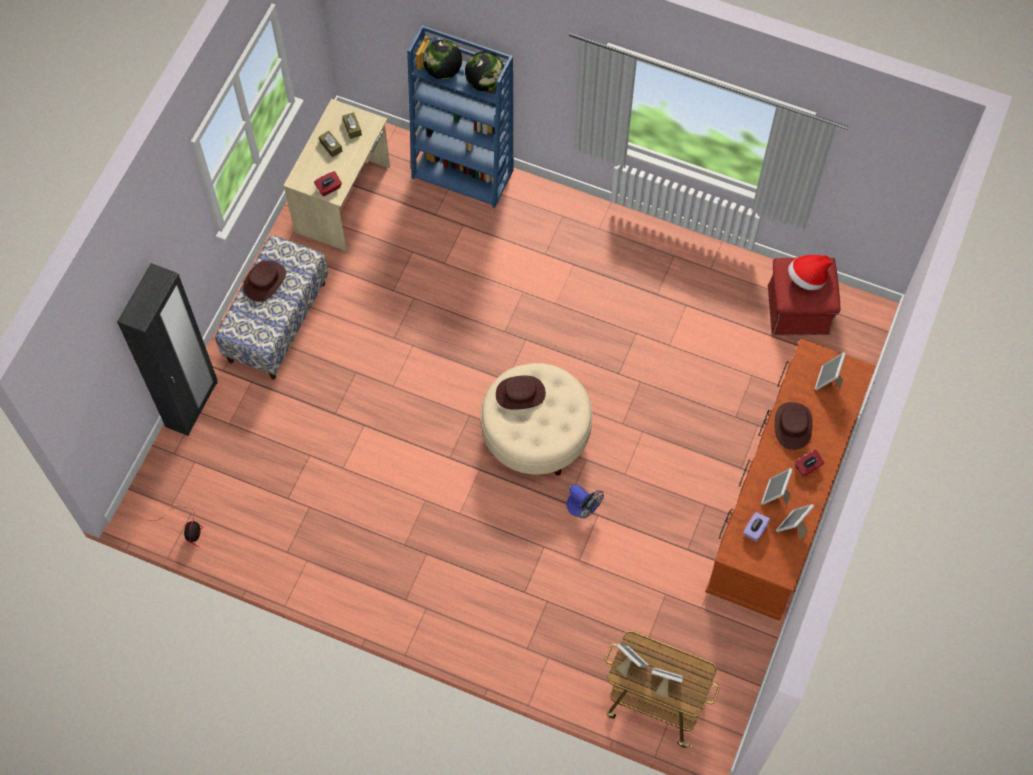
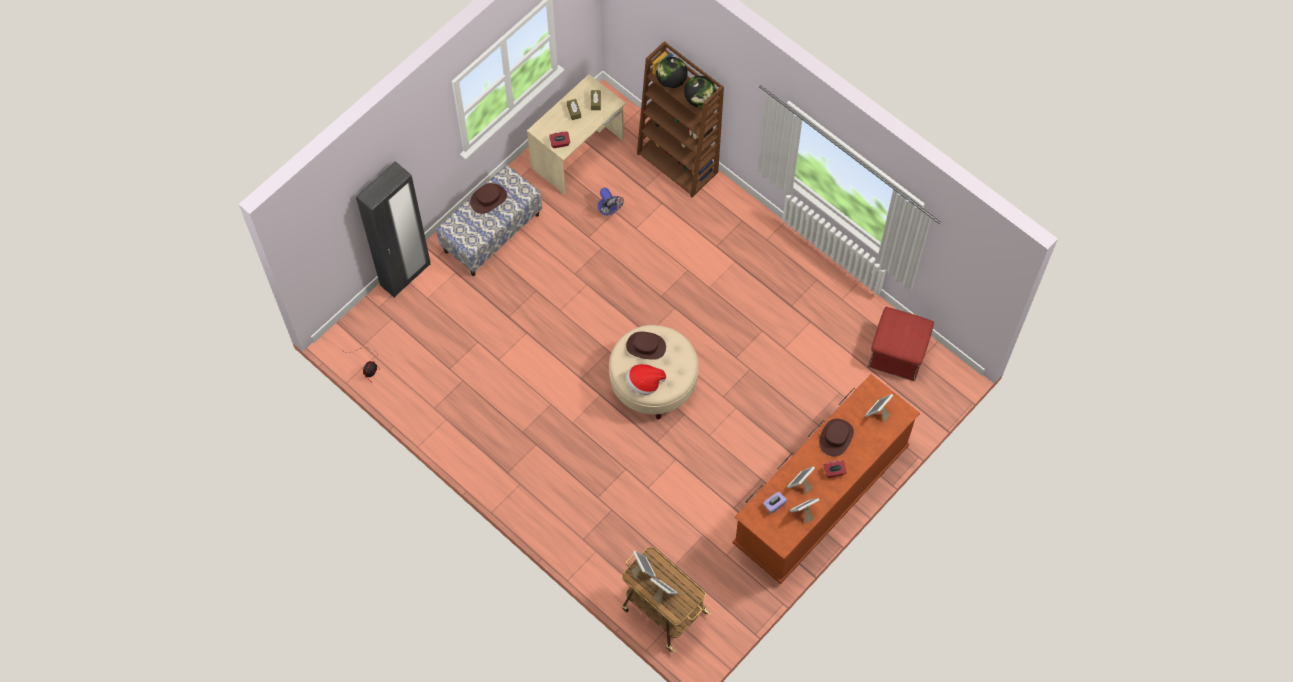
camera: 20 degrees right, 0 degrees up
blue bookcase [407,25,513,208] -> brown bookcase [637,41,724,197]
fan [566,484,604,518] -> fan moved to [598,188,624,215]
hat [788,255,833,290] -> hat moved to [626,364,666,395]

